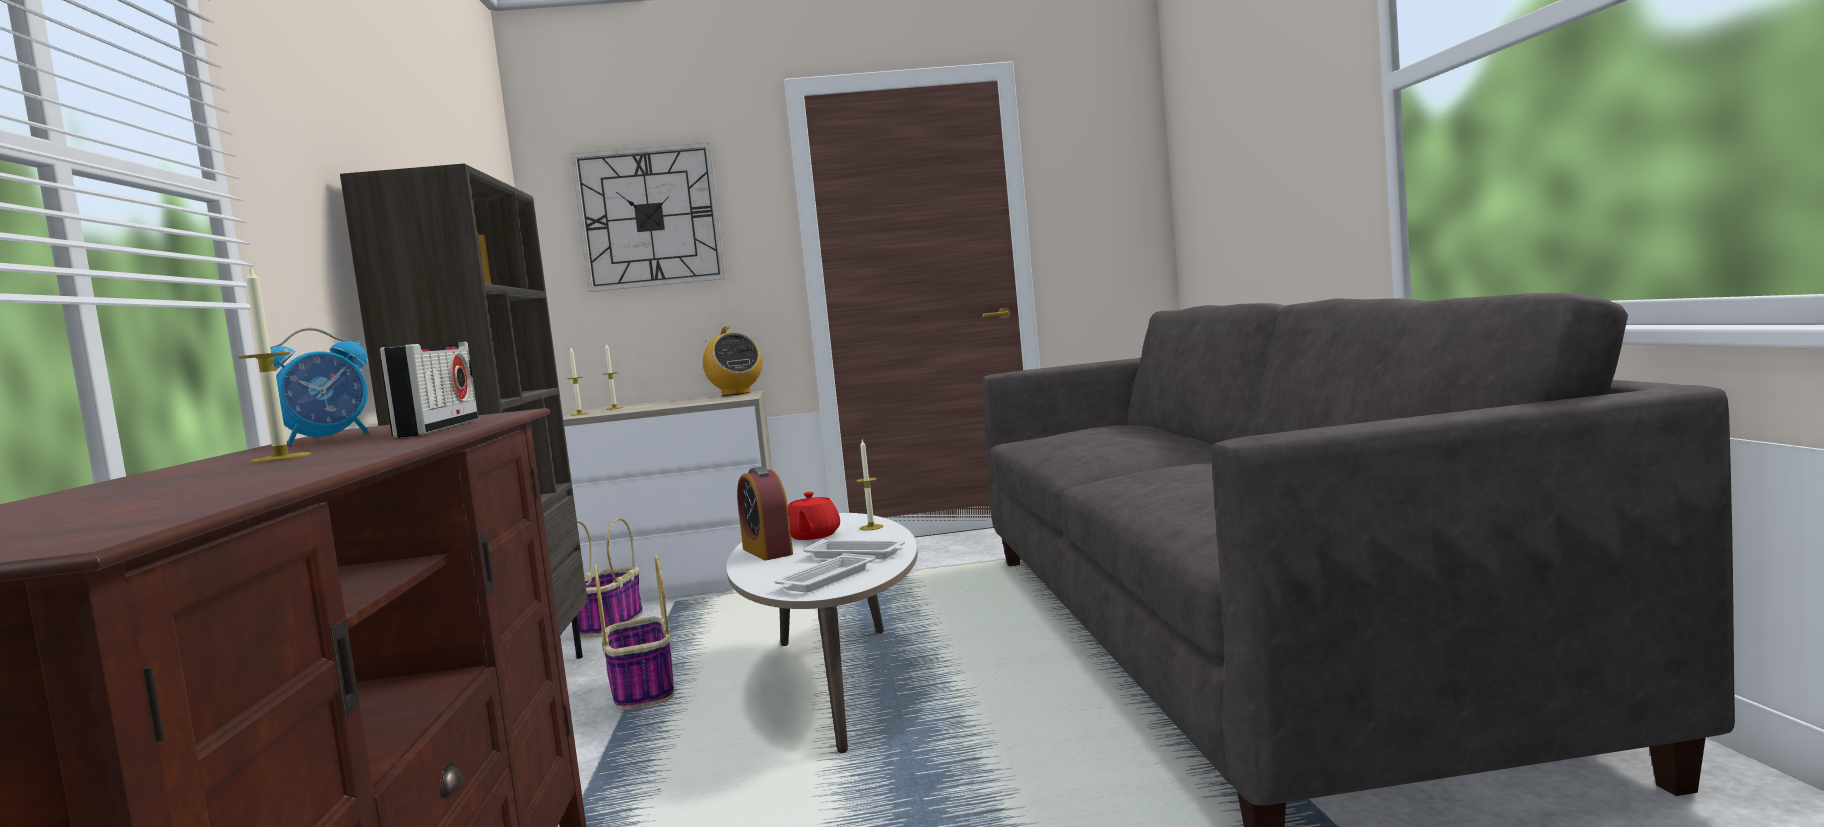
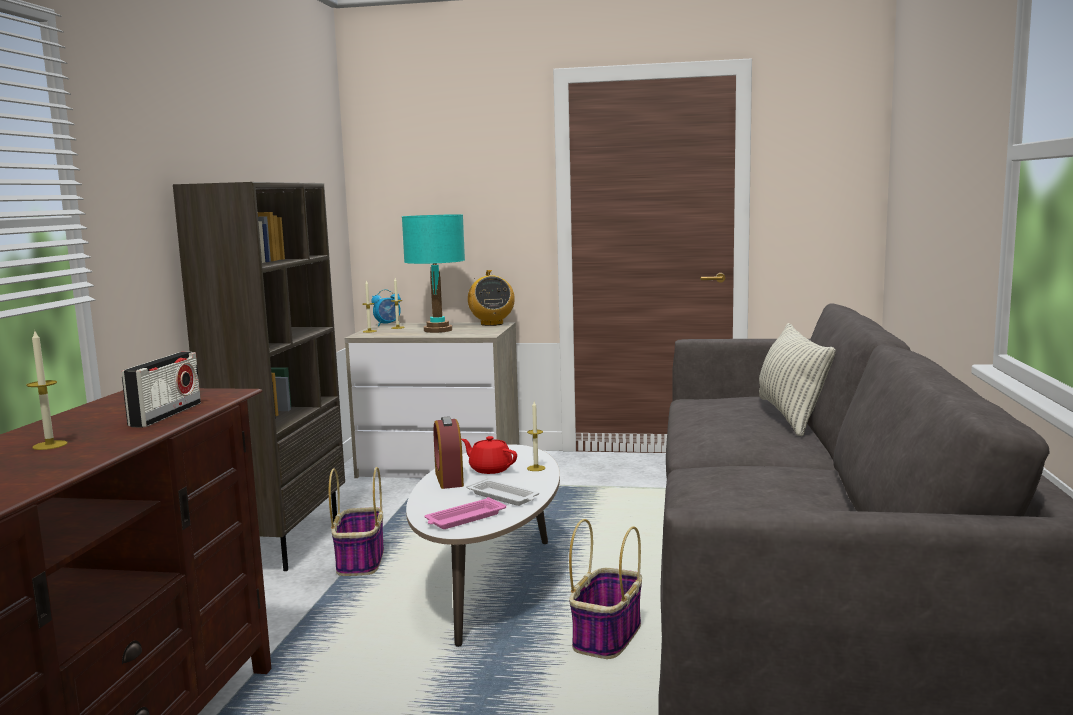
camera: 15 degrees right, 5 degrees up
alarm clock [270,328,369,445] -> alarm clock moved to [372,289,401,326]
wall clock [571,142,726,292] -> none
basket [577,518,643,637] -> basket moved to [569,519,642,659]
white tray [774,553,876,593] -> pink tray [424,497,506,529]
red teapot [788,492,840,540] -> red teapot turned 105 degrees clockwise [461,436,517,474]
none -> turquoise table lamp [402,214,465,333]
none -> pillow [759,323,836,436]

